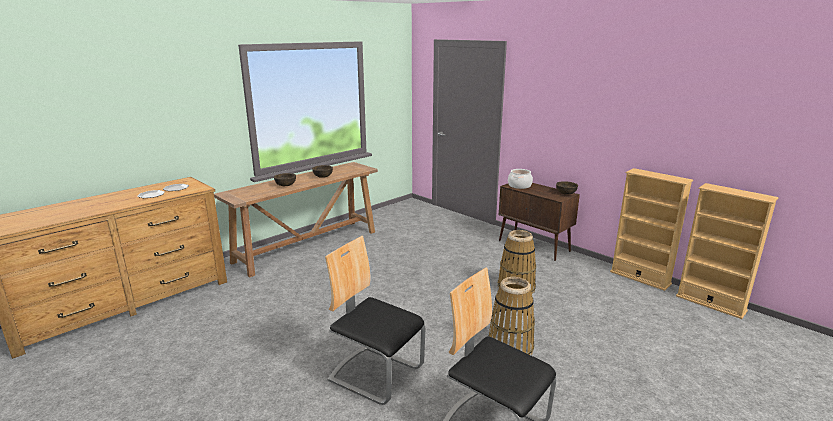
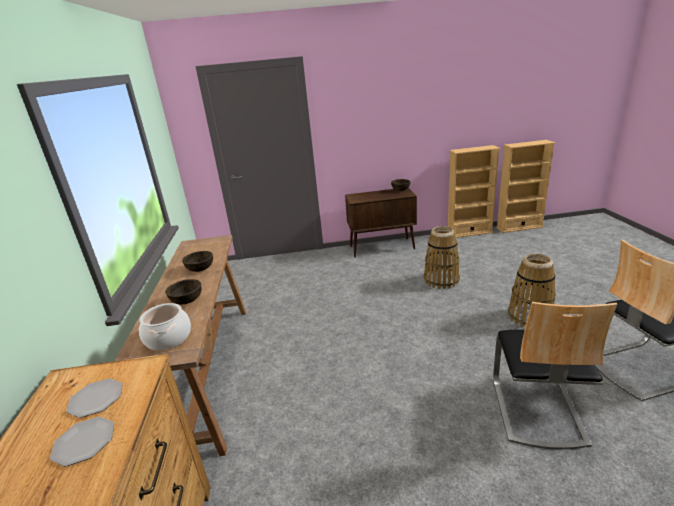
camera: 50 degrees left, 5 degrees up
chair [325,236,425,405] -> chair turned 60 degrees counterclockwise [493,302,617,449]
cooking pot [508,169,533,189] -> cooking pot moved to [139,303,191,351]

